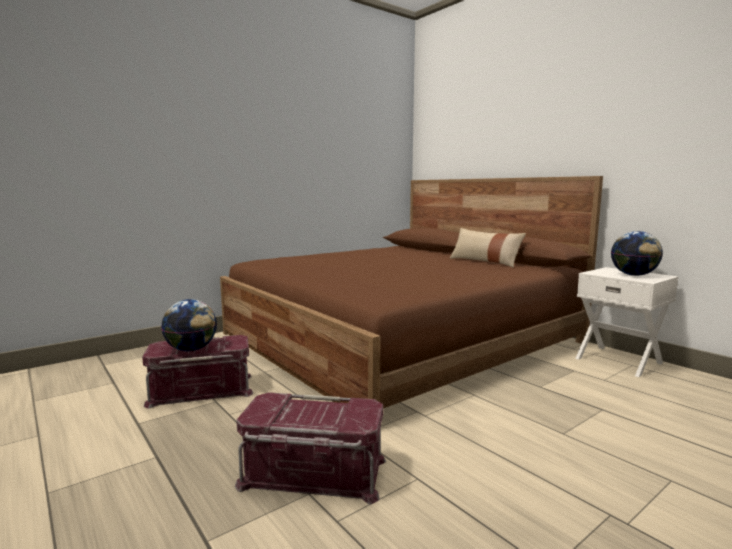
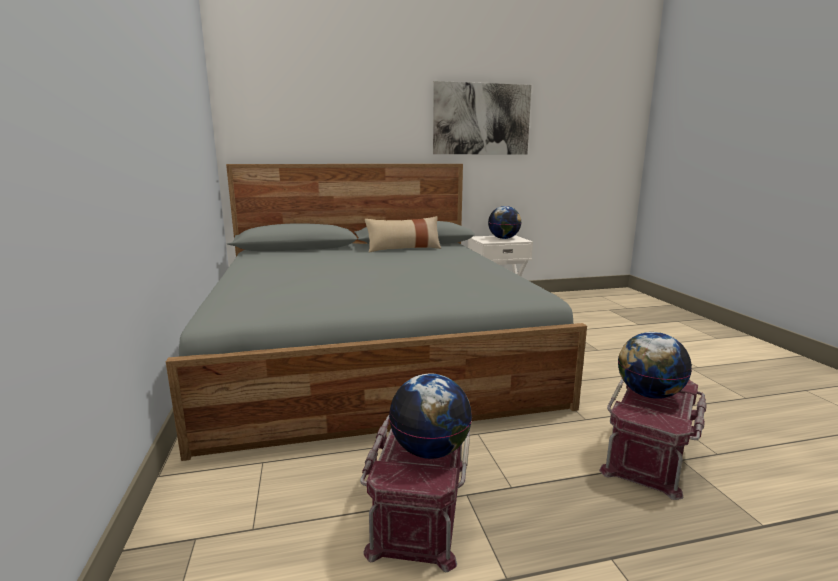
camera: 65 degrees left, 5 degrees up
brown bed [220,176,603,408] -> grey bed [166,164,587,461]
none -> picture [433,81,532,155]
none -> globe [618,332,692,399]

